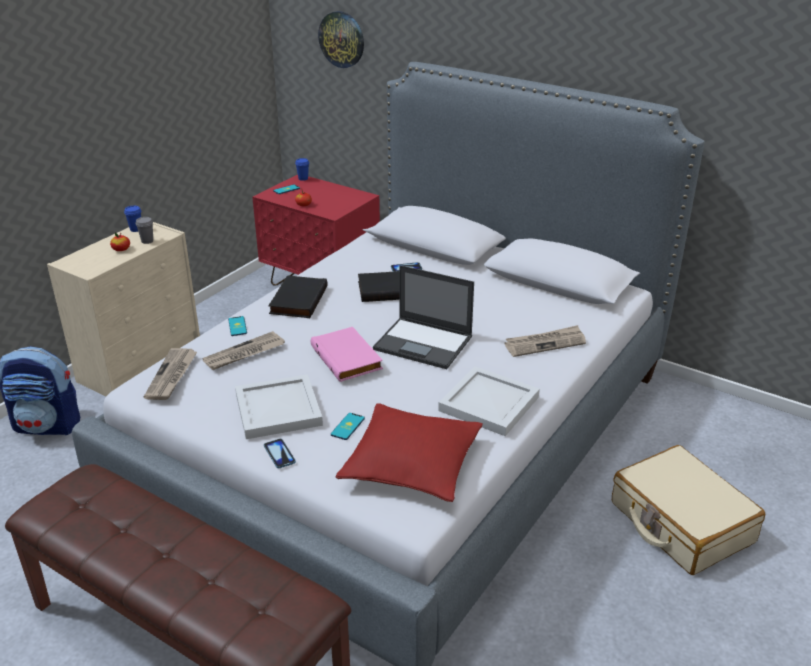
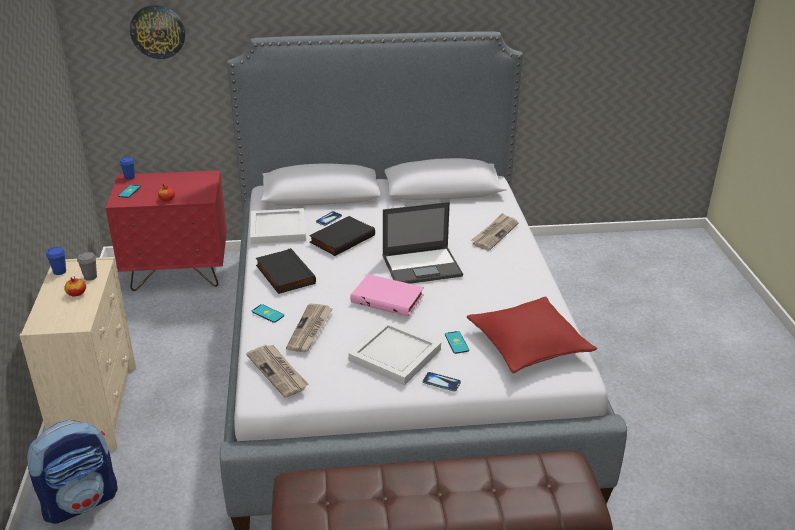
camera: 40 degrees left, 0 degrees up
white tray [438,367,540,436] -> white tray moved to [250,208,306,244]
beige suitcase [612,445,765,575] -> none

